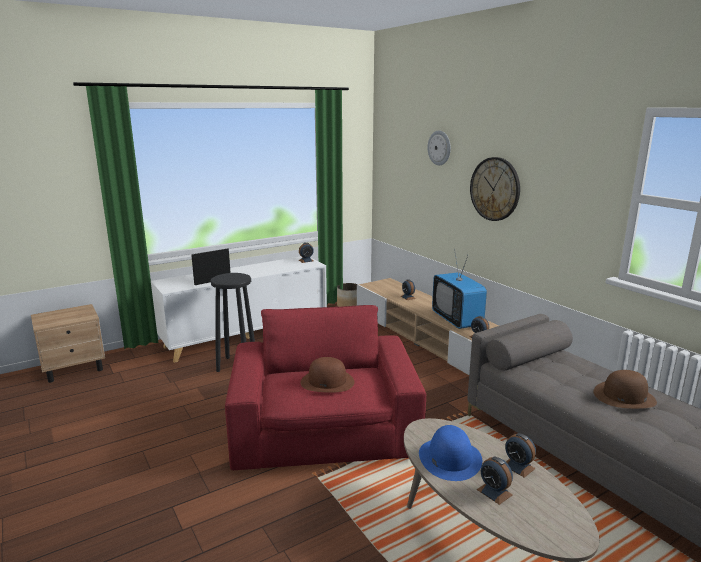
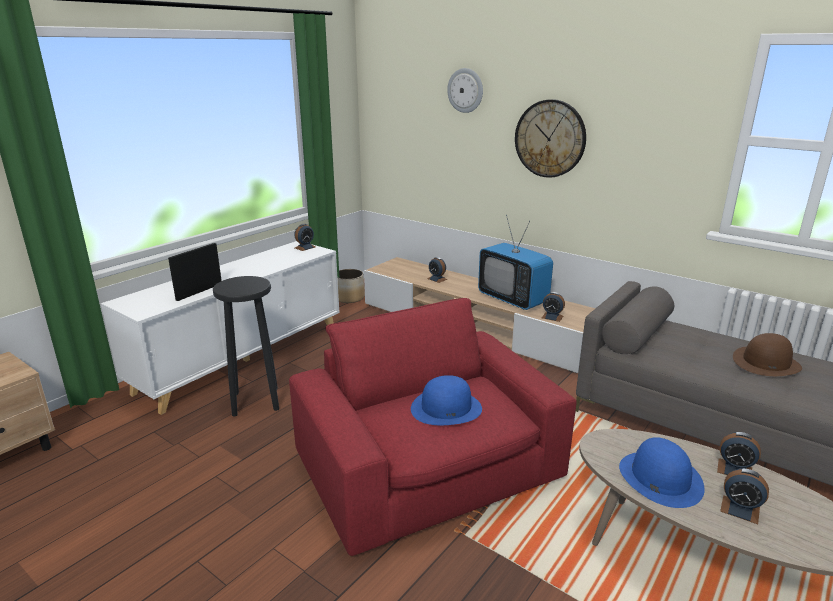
camera: 20 degrees left, 5 degrees up
brown hat [300,357,355,393] -> blue hat [411,375,482,425]

